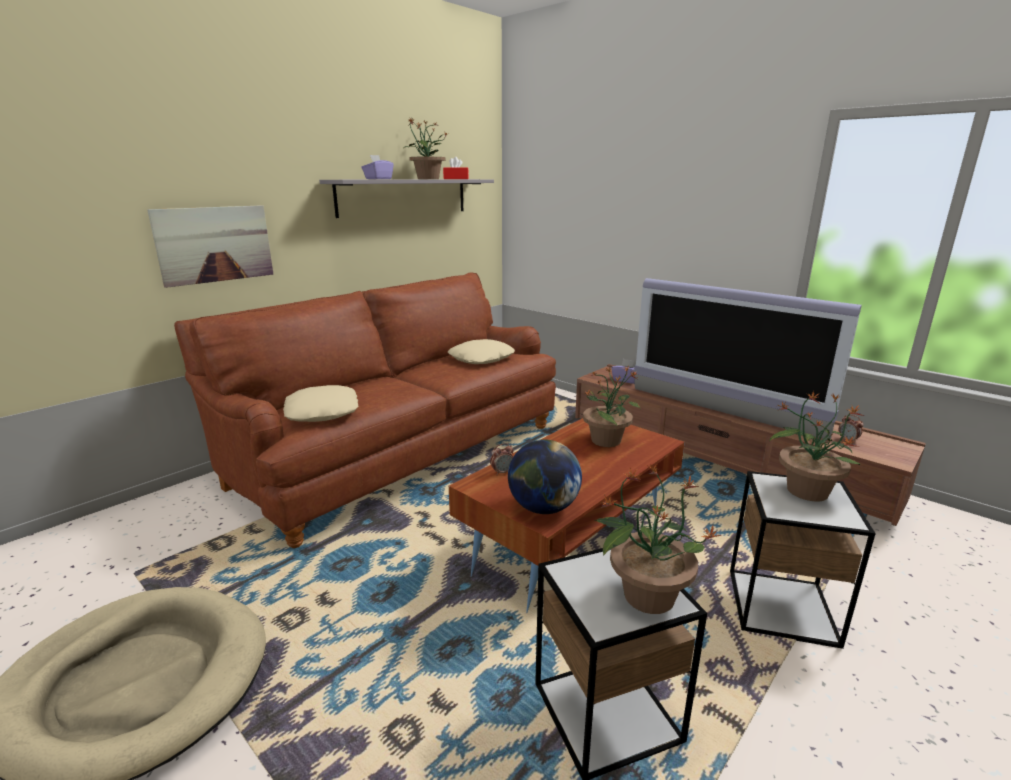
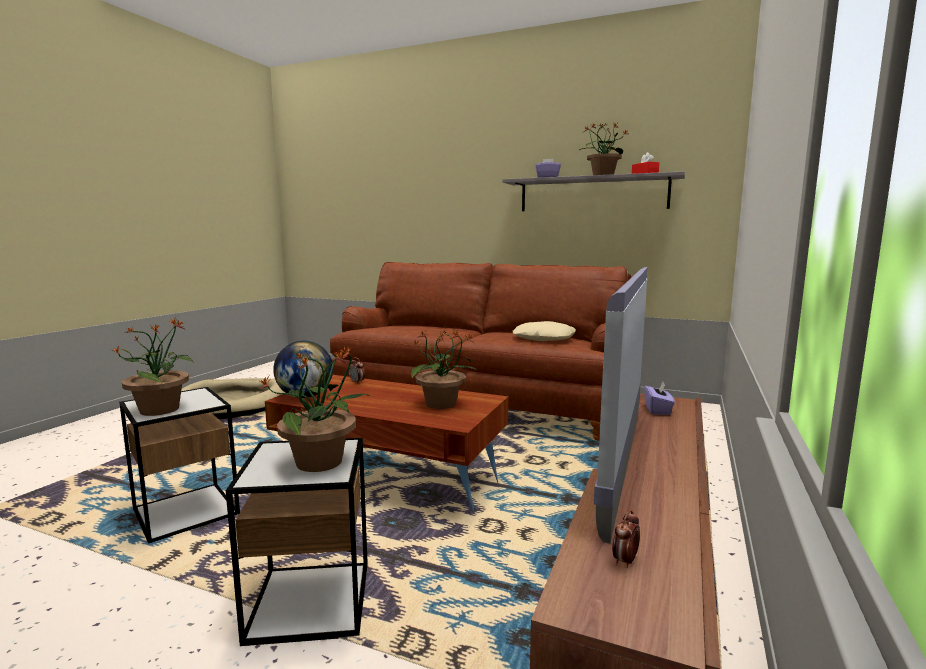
camera: 70 degrees right, 10 degrees down
picture [147,205,273,288] -> none
beige pillow [283,385,358,422] -> none

